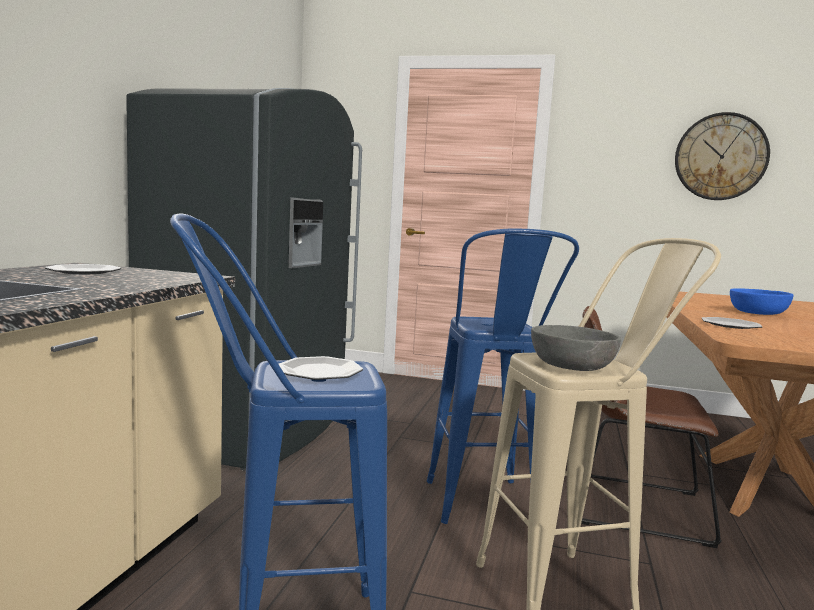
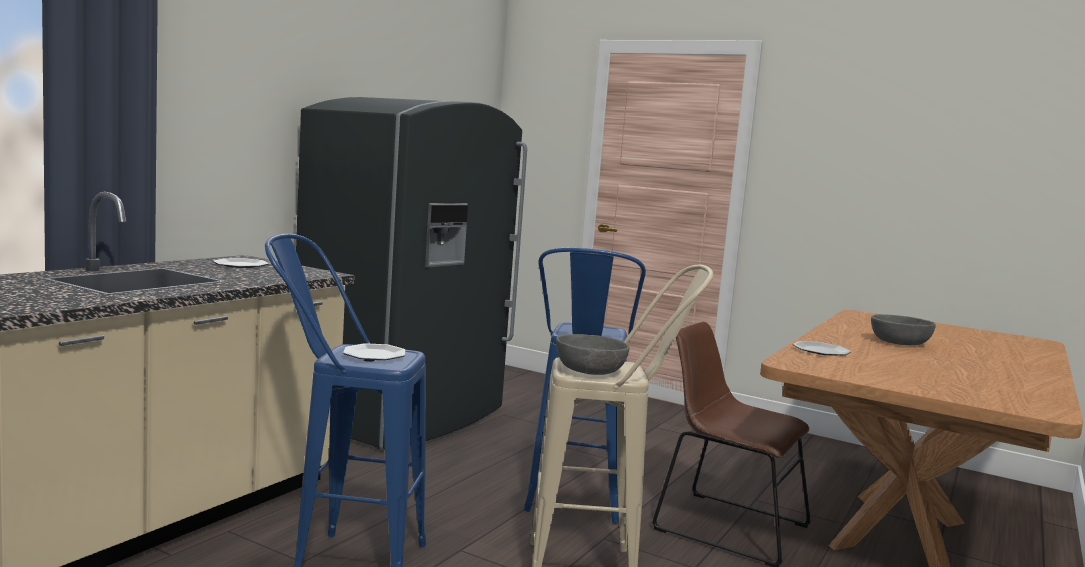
camera: 15 degrees right, 0 degrees up
wall clock [675,112,770,200] -> none
blue bowl [730,288,793,315] -> grey bowl [871,314,936,345]

